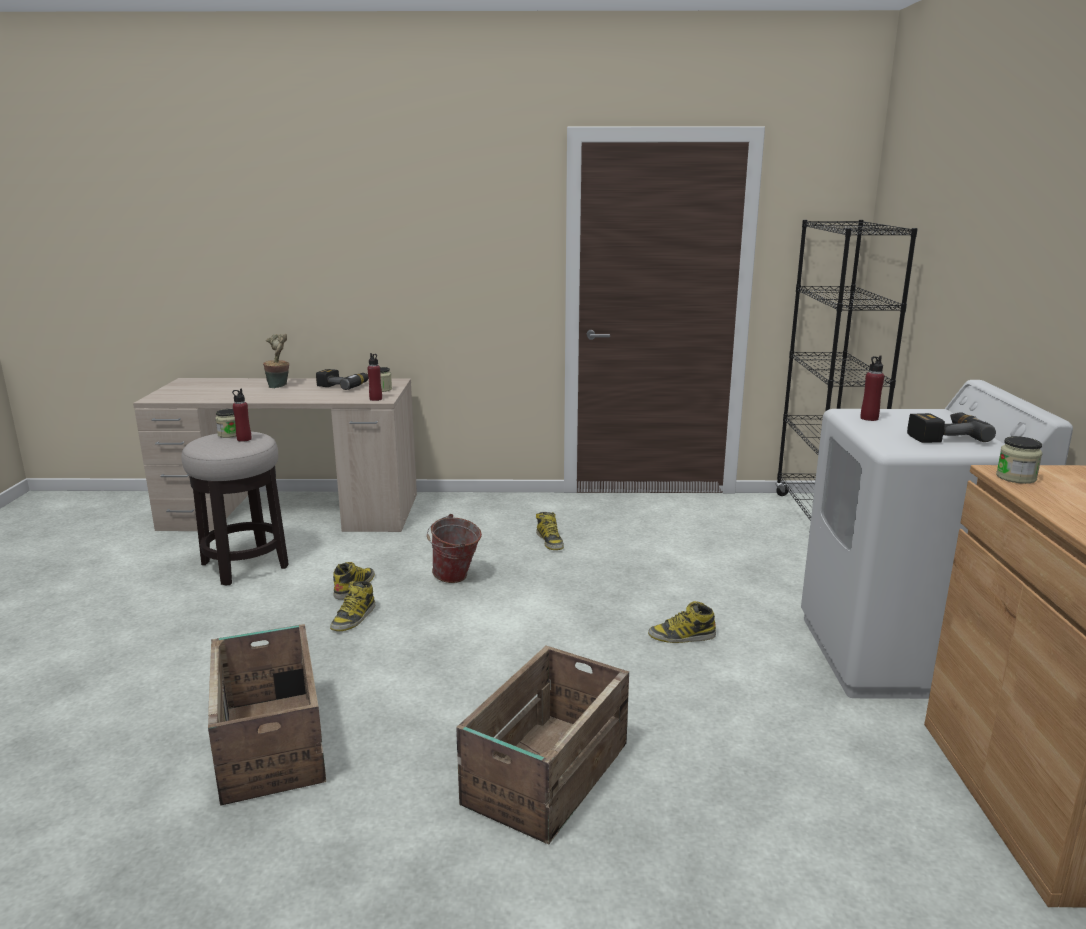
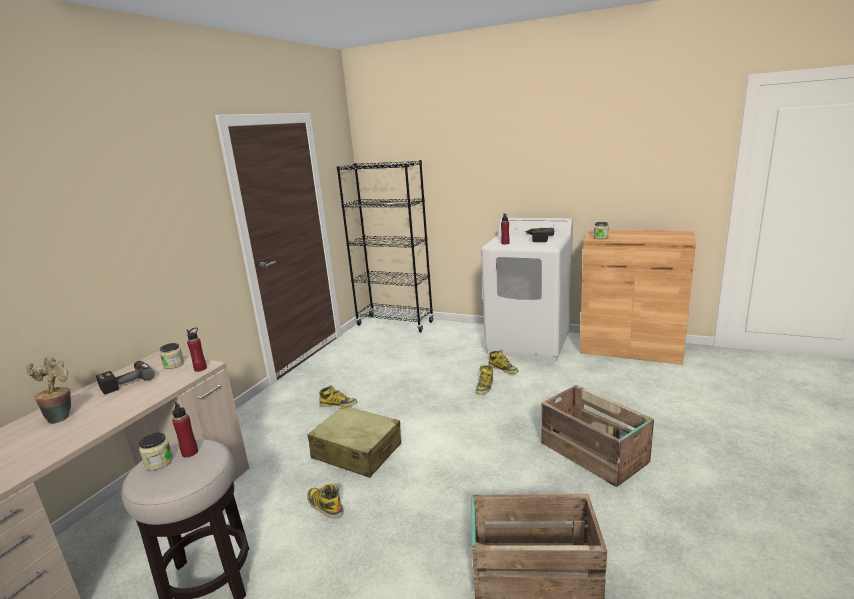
camera: 65 degrees left, 0 degrees up
boot [330,581,375,631] -> boot moved to [488,350,519,374]
bucket [427,514,482,583] -> beige suitcase [308,405,401,478]

